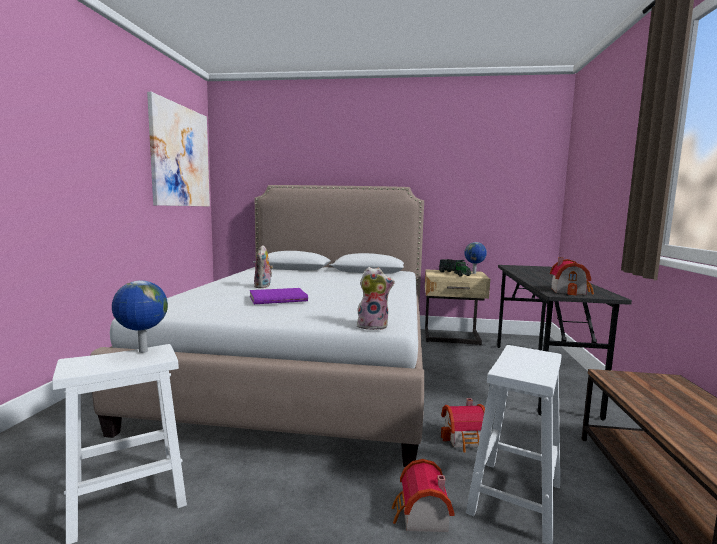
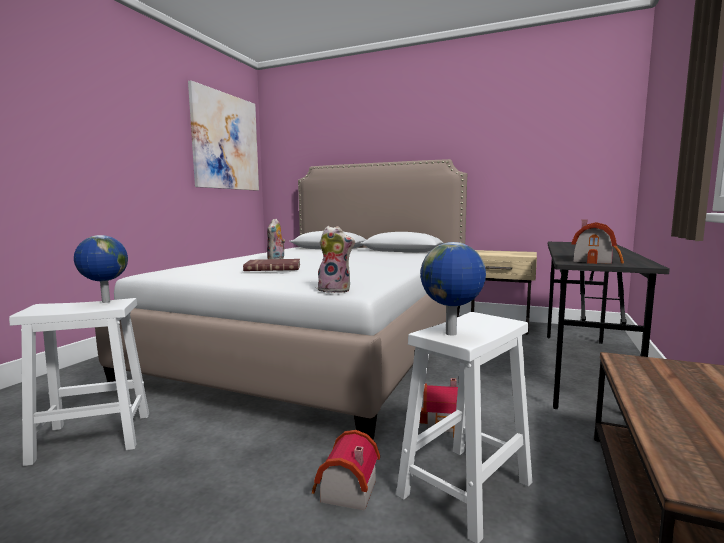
camera: 15 degrees right, 0 degrees up
purple book [250,288,308,304] -> red book [243,259,300,271]
toy truck [439,259,471,277] -> none
globe [464,242,487,274] -> globe moved to [420,242,486,336]

